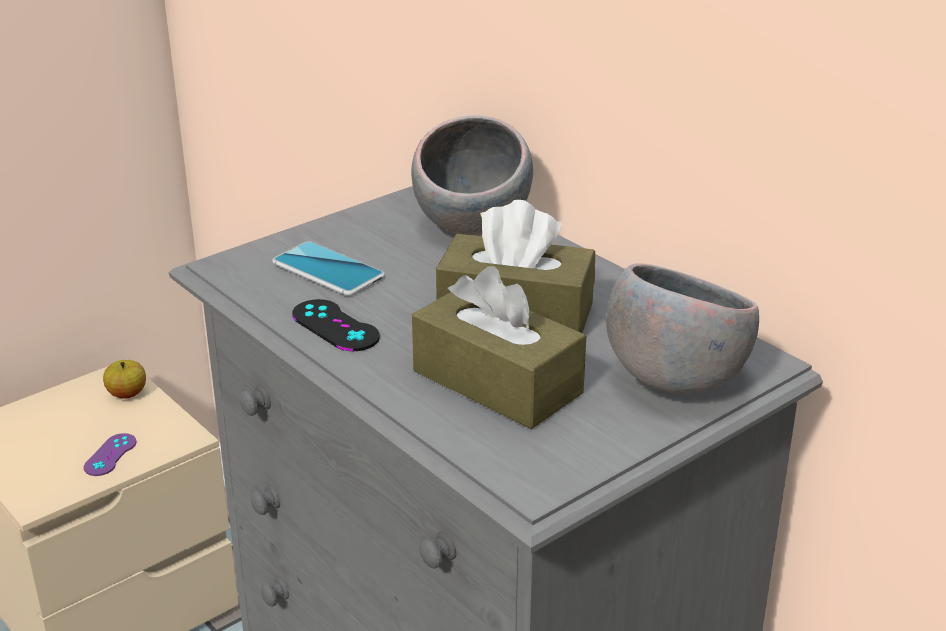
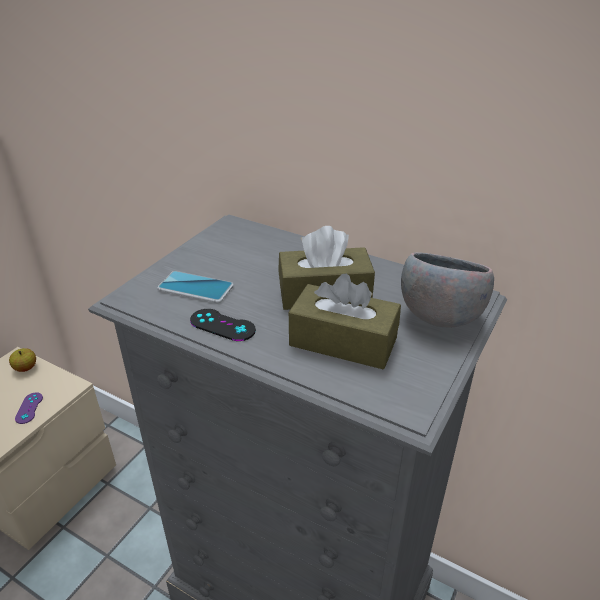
camera: 20 degrees left, 5 degrees up
grey bowl [411,115,533,235] -> none

